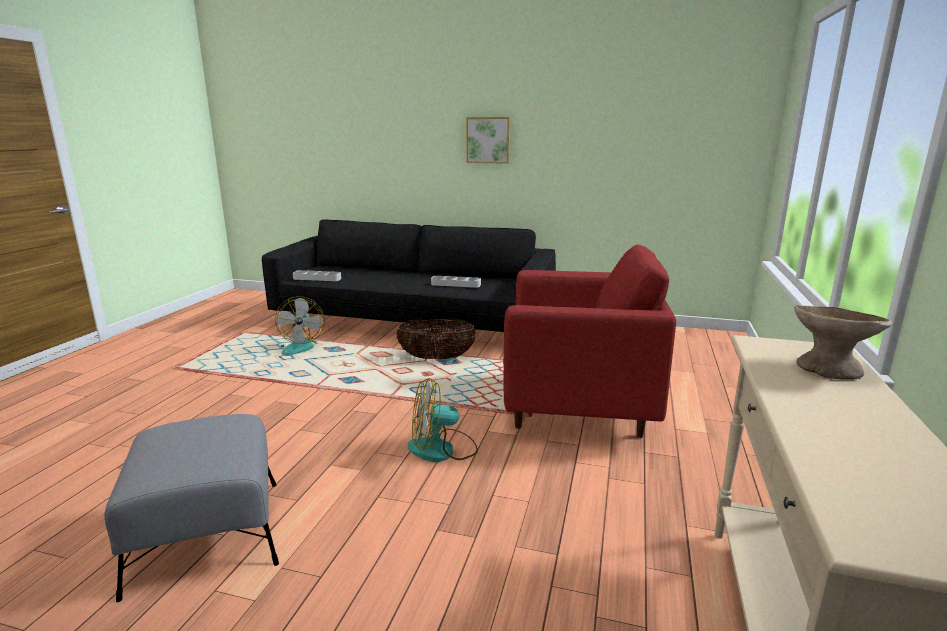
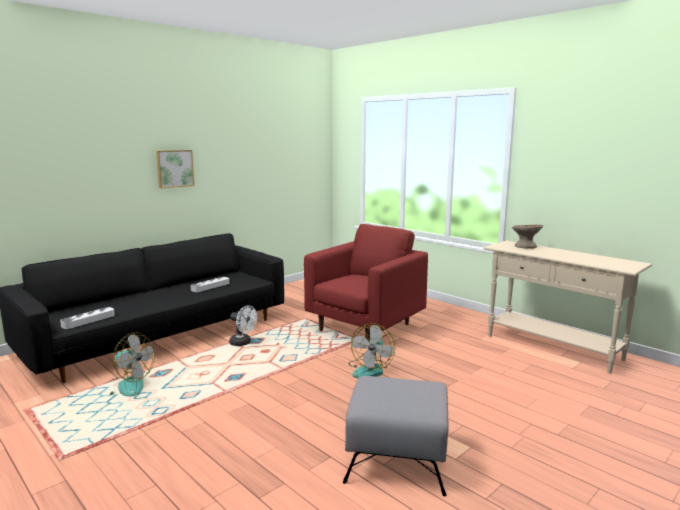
camera: 60 degrees left, 5 degrees down
basket [396,318,476,359] -> white fan [229,306,257,346]

